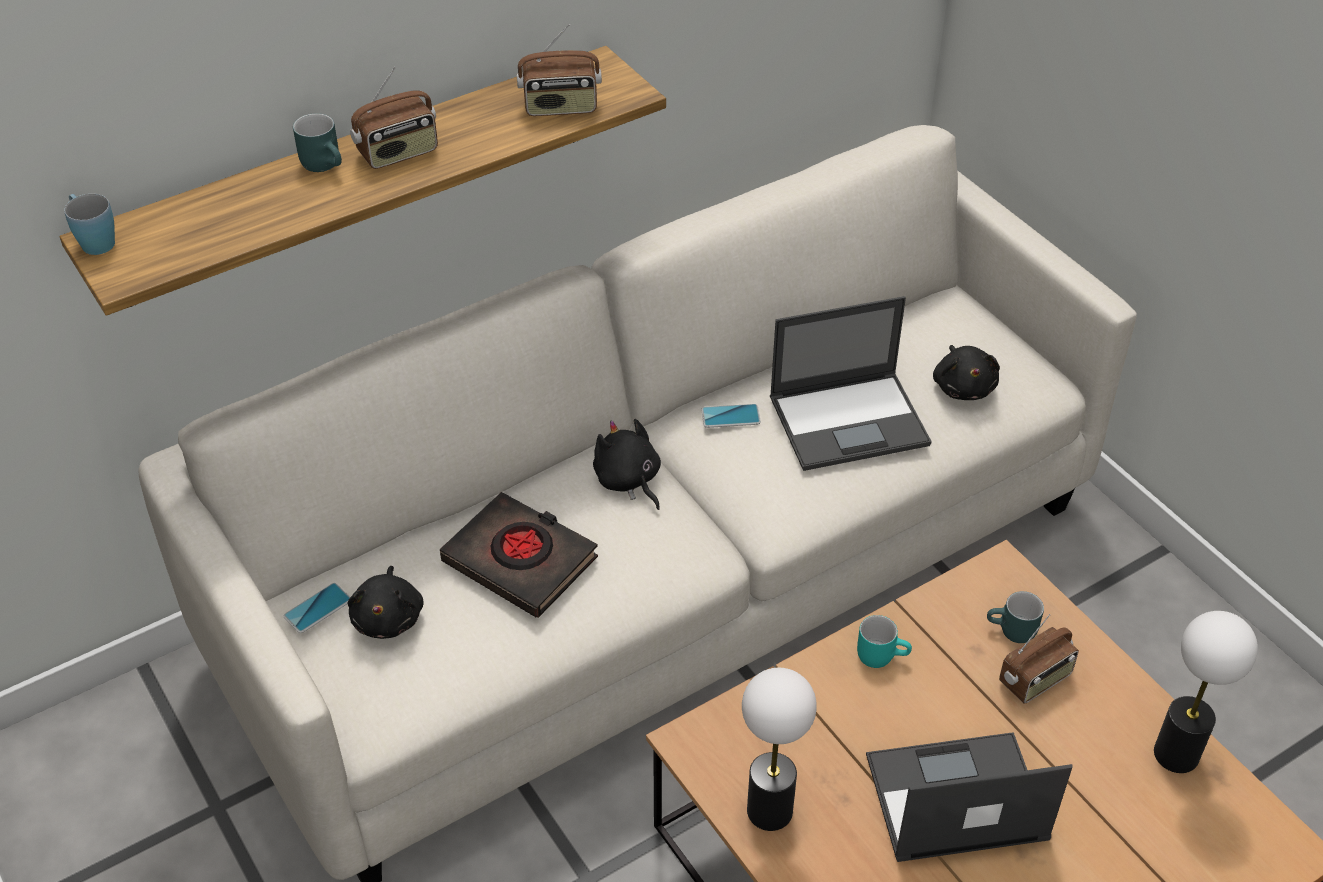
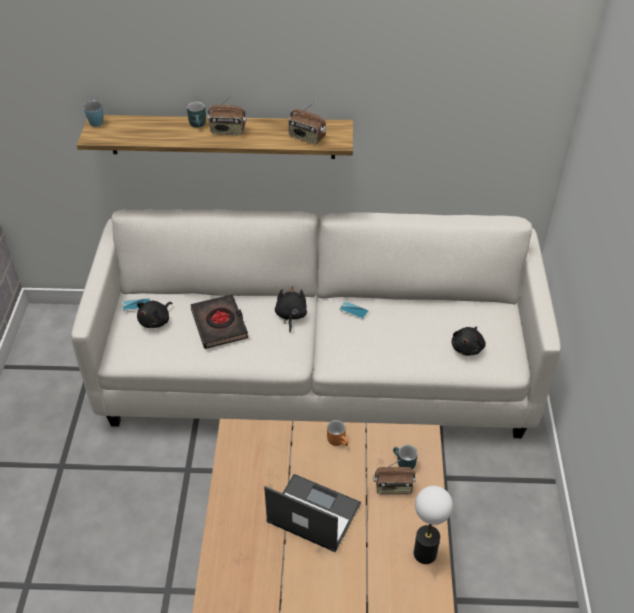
camera: 35 degrees right, 0 degrees up
table lamp [742,668,817,831] -> none
laptop [770,296,932,471] -> none
turquoise mug [857,615,912,668] -> orange mug [327,420,348,446]

